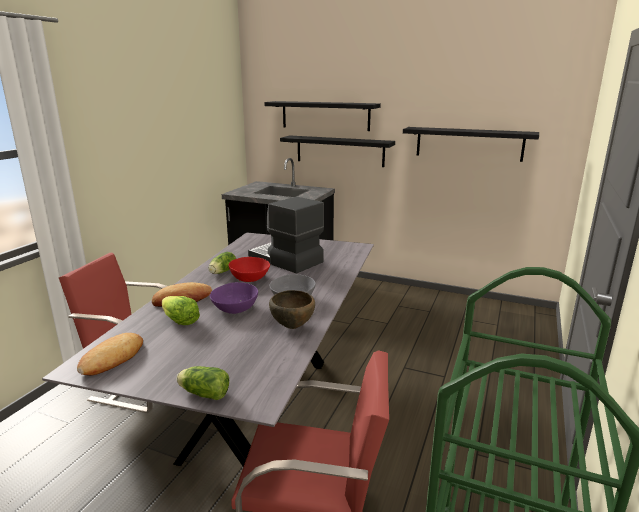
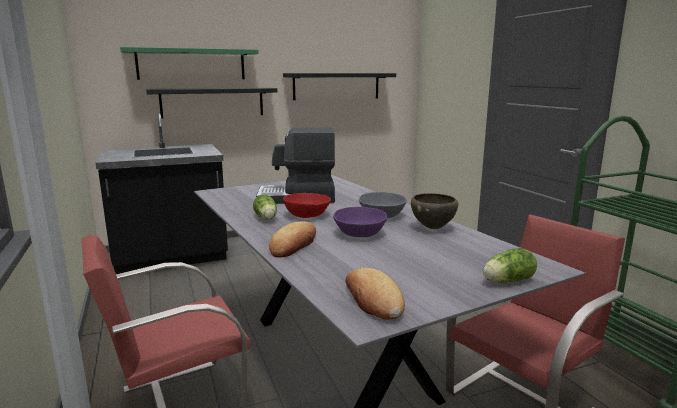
camera: 45 degrees left, 5 degrees down
lettuce [162,296,200,325] -> none
black shelf [264,101,381,131] -> green shelf [120,47,259,80]

